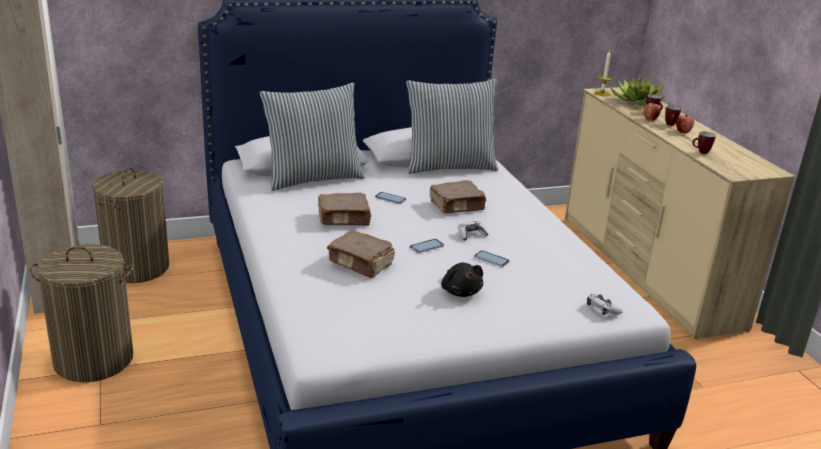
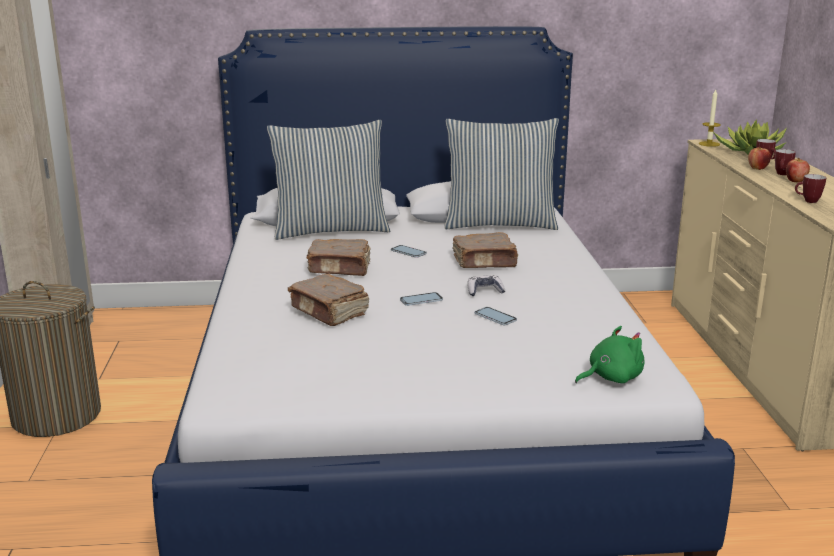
camera: 15 degrees right, 5 degrees down
laundry basket [93,167,169,283] -> none
black plush toy [441,263,483,297] -> none
game controller [587,294,623,315] -> green plush toy [575,326,644,383]

